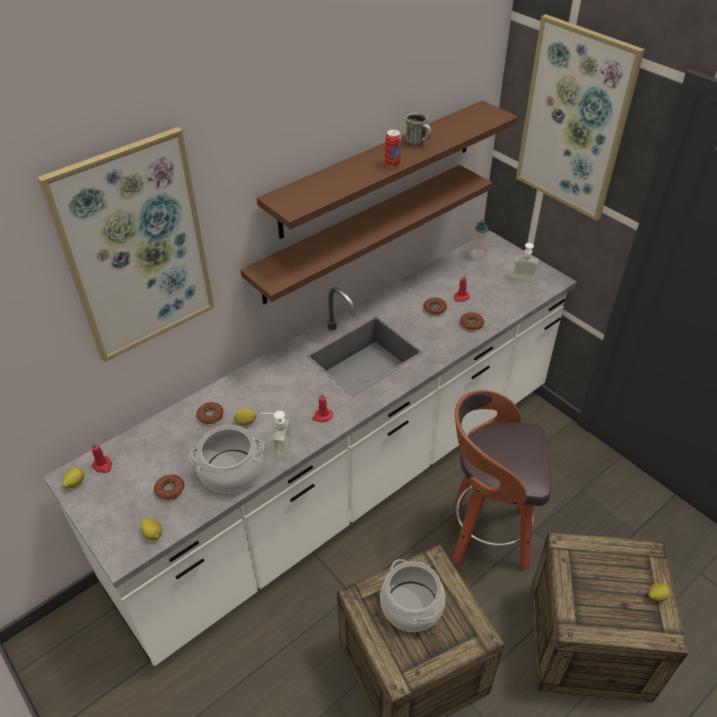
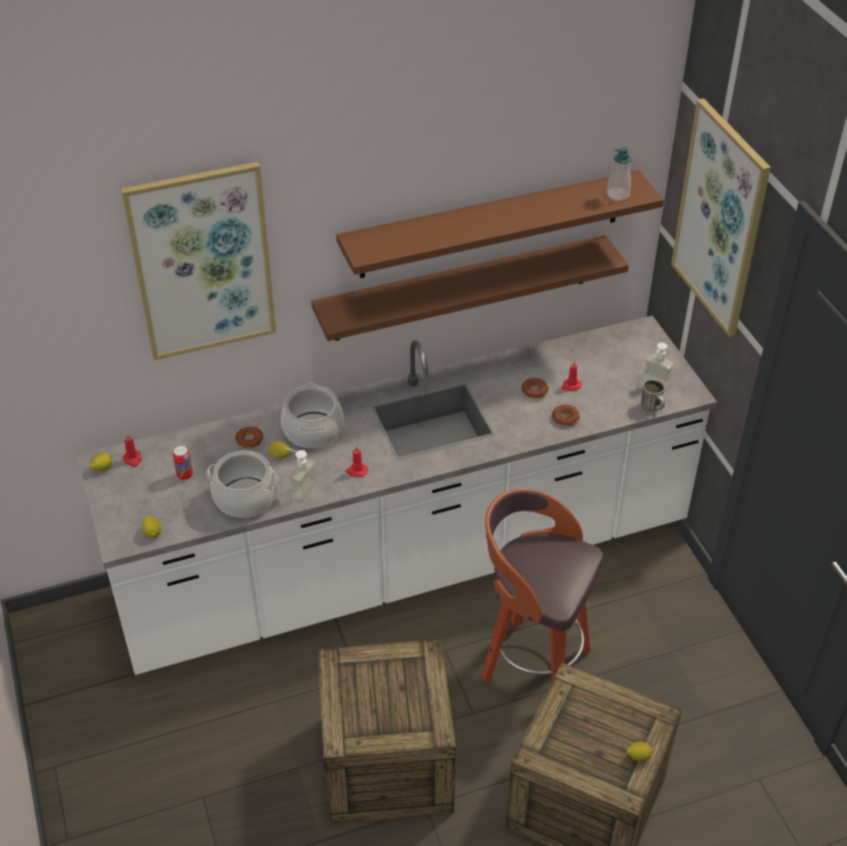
camera: 20 degrees right, 0 degrees up
donut [154,474,184,500] -> none
cooking pot [380,559,445,632] -> cooking pot moved to [281,383,344,448]
can [385,129,401,168] -> can moved to [173,445,193,480]
mug [406,113,432,146] -> mug moved to [641,379,665,411]
soap dispenser [470,220,488,260] -> soap dispenser moved to [607,147,632,201]

